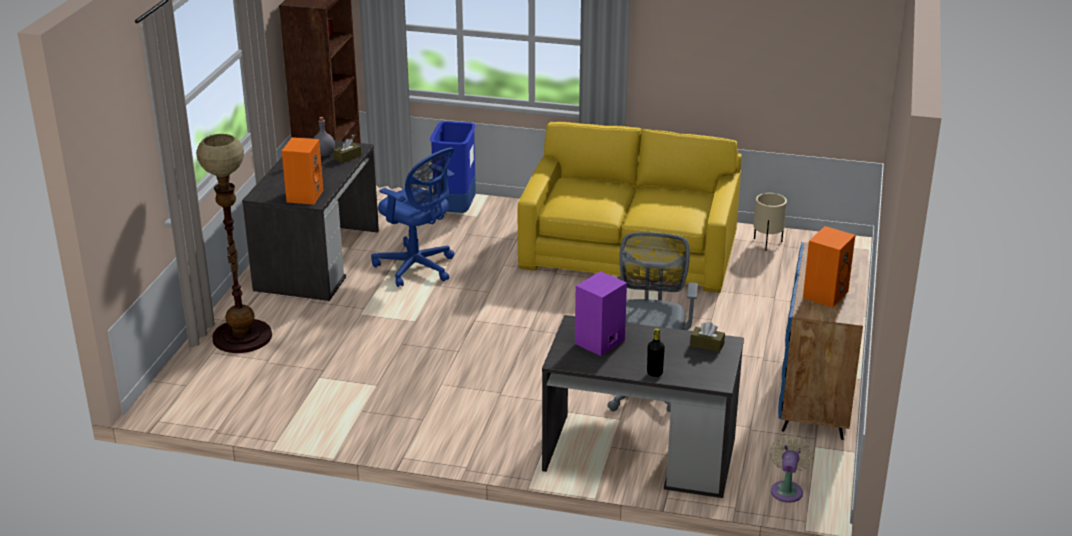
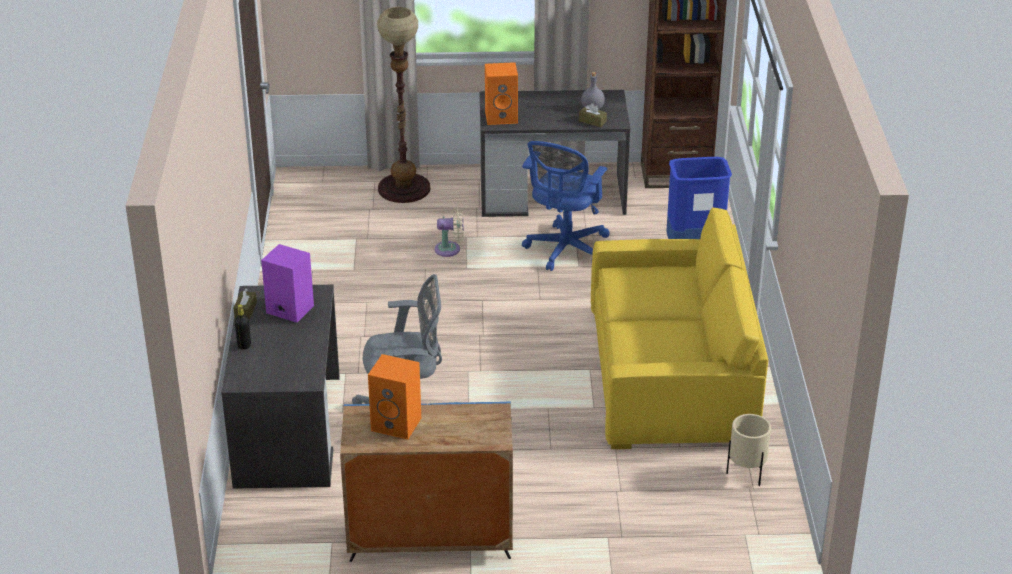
camera: 75 degrees right, 5 degrees up
brown tissue box [690,322,725,352] -> brown tissue box moved to [234,289,257,319]
beige fan [769,435,814,503] -> beige fan moved to [435,207,464,257]

